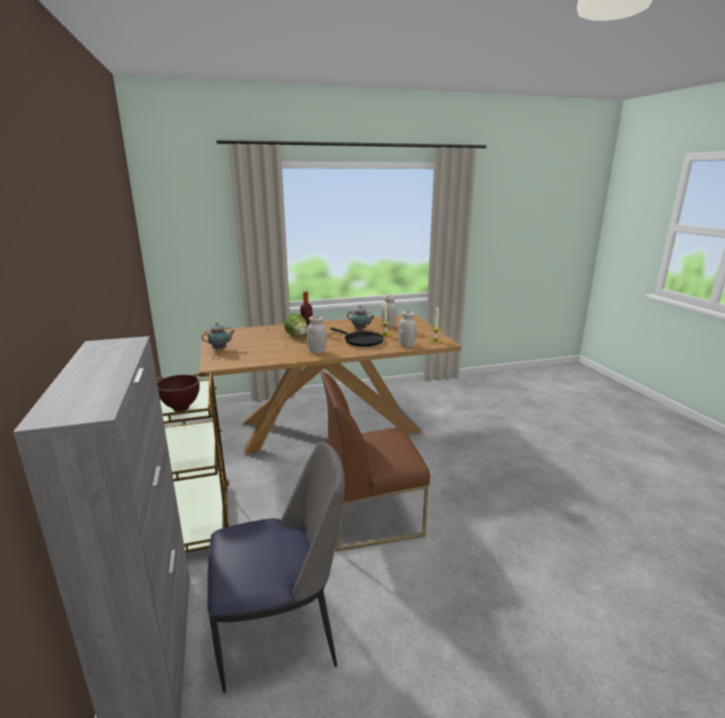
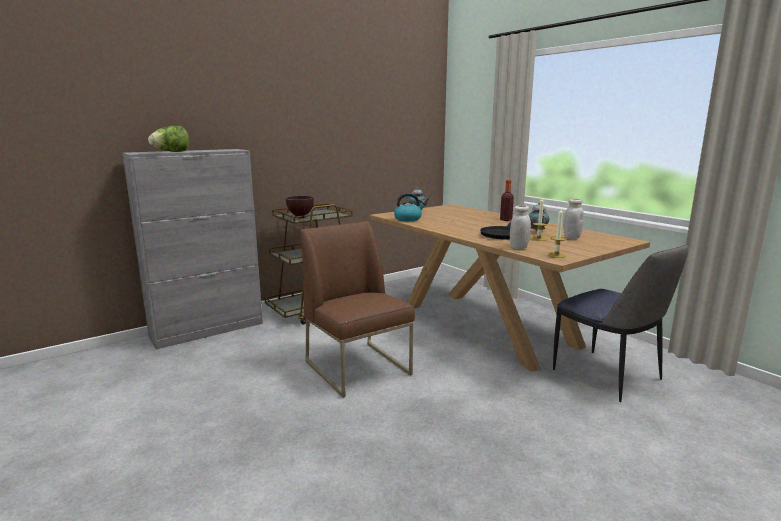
camera: 70 degrees right, 5 degrees down
chair [207,441,345,693] -> chair moved to [553,244,688,402]
lettuce [284,313,308,336] -> lettuce moved to [148,126,189,152]
white jar [307,316,327,353] -> none
none -> kettle [394,193,426,221]

